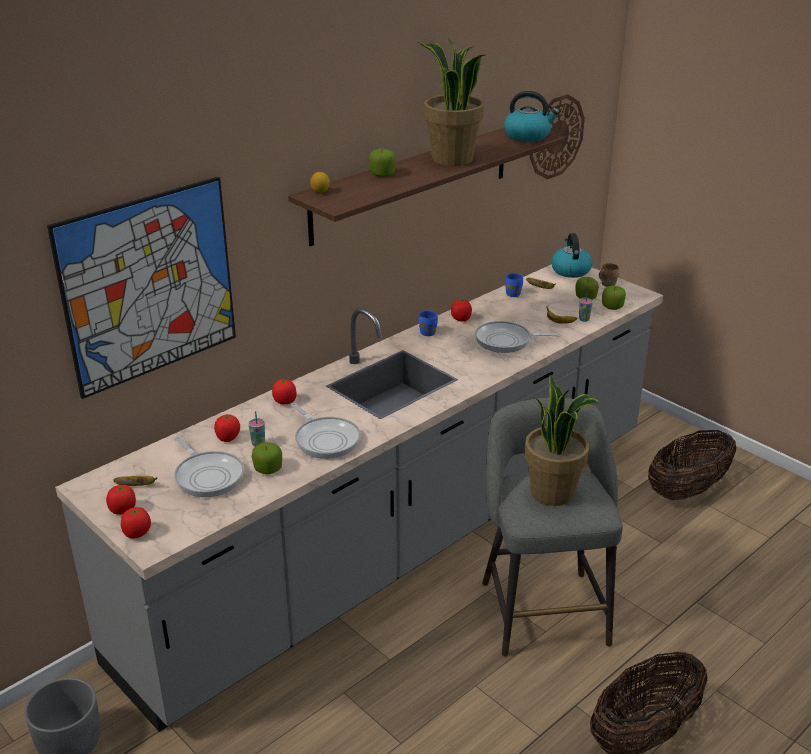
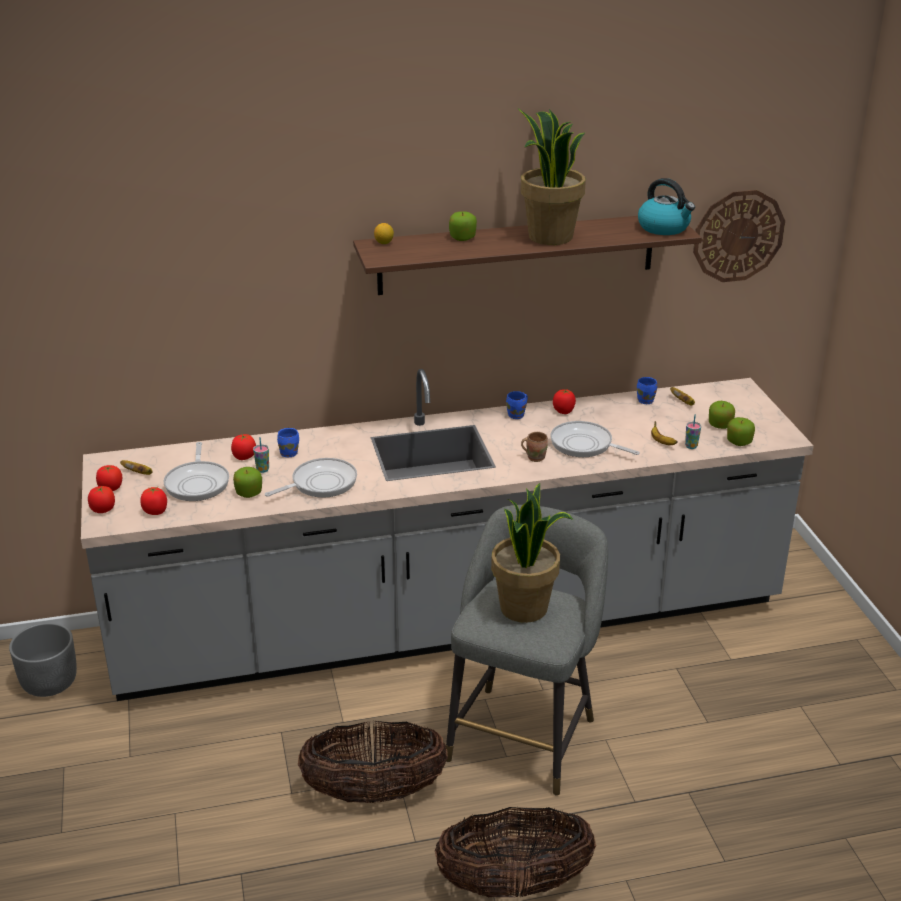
camera: 30 degrees right, 0 degrees up
picture [47,176,236,399] -> none
tomato [272,379,297,404] -> tomato moved to [140,487,167,515]
frying pan [291,403,360,459] -> frying pan turned 120 degrees counterclockwise [265,458,357,498]
kettle [551,233,593,278] -> none
brown mug [599,263,619,287] -> brown mug moved to [521,432,548,462]
basket [648,430,736,500] -> basket moved to [298,720,448,803]
none -> blue mug [277,428,299,457]

